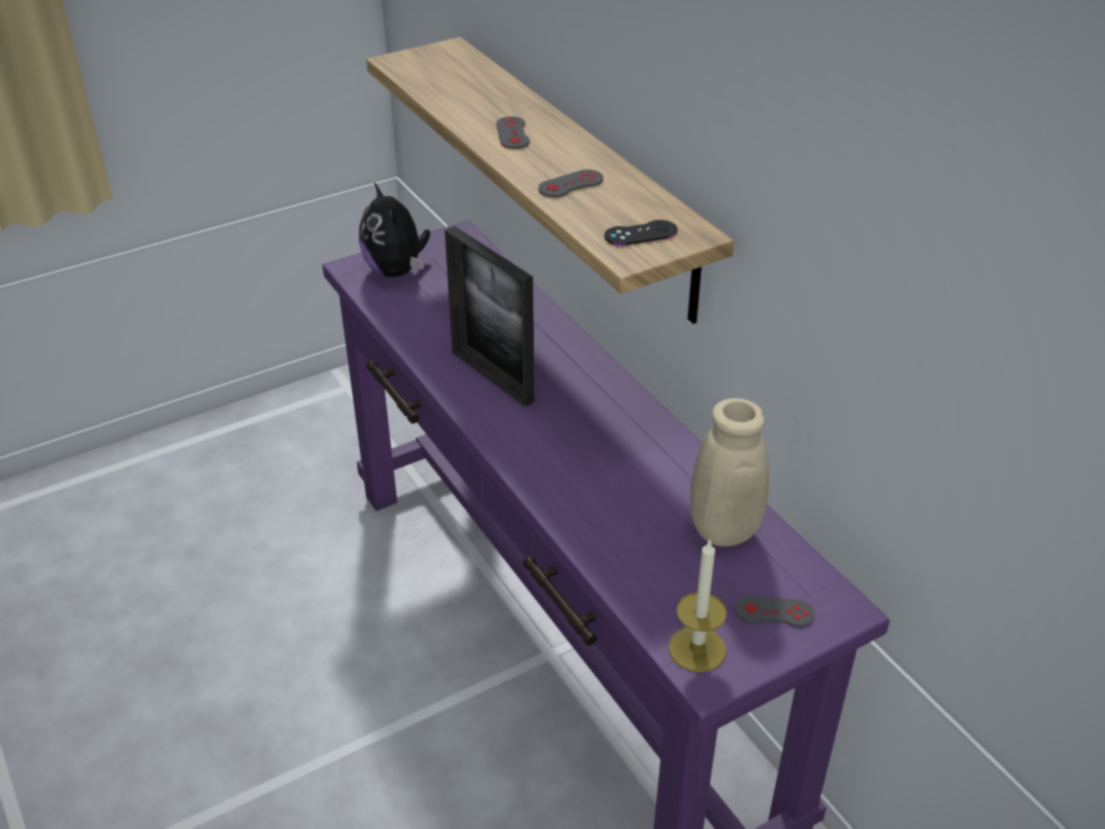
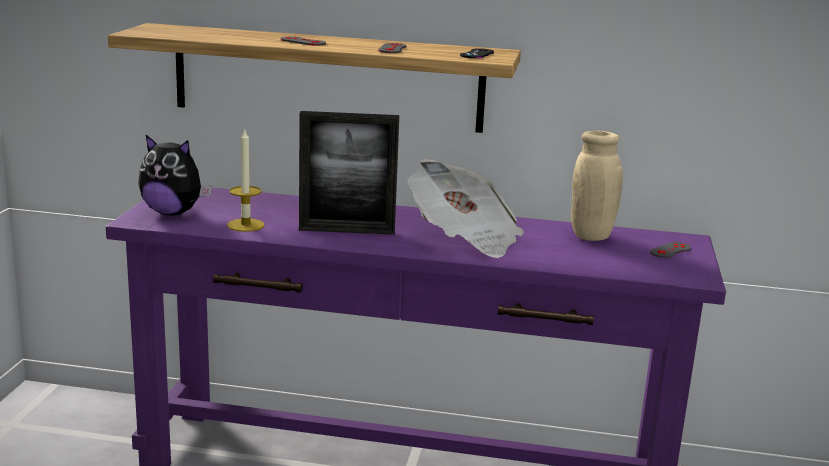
camera: 50 degrees left, 20 degrees down
candle [668,540,727,672] -> candle moved to [227,130,265,232]
none -> newspaper [407,159,524,258]

